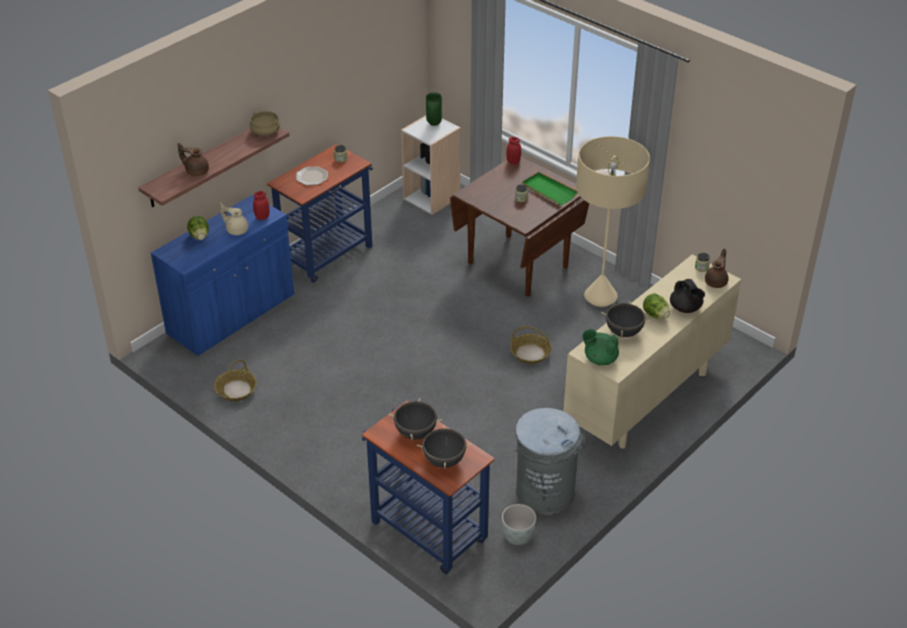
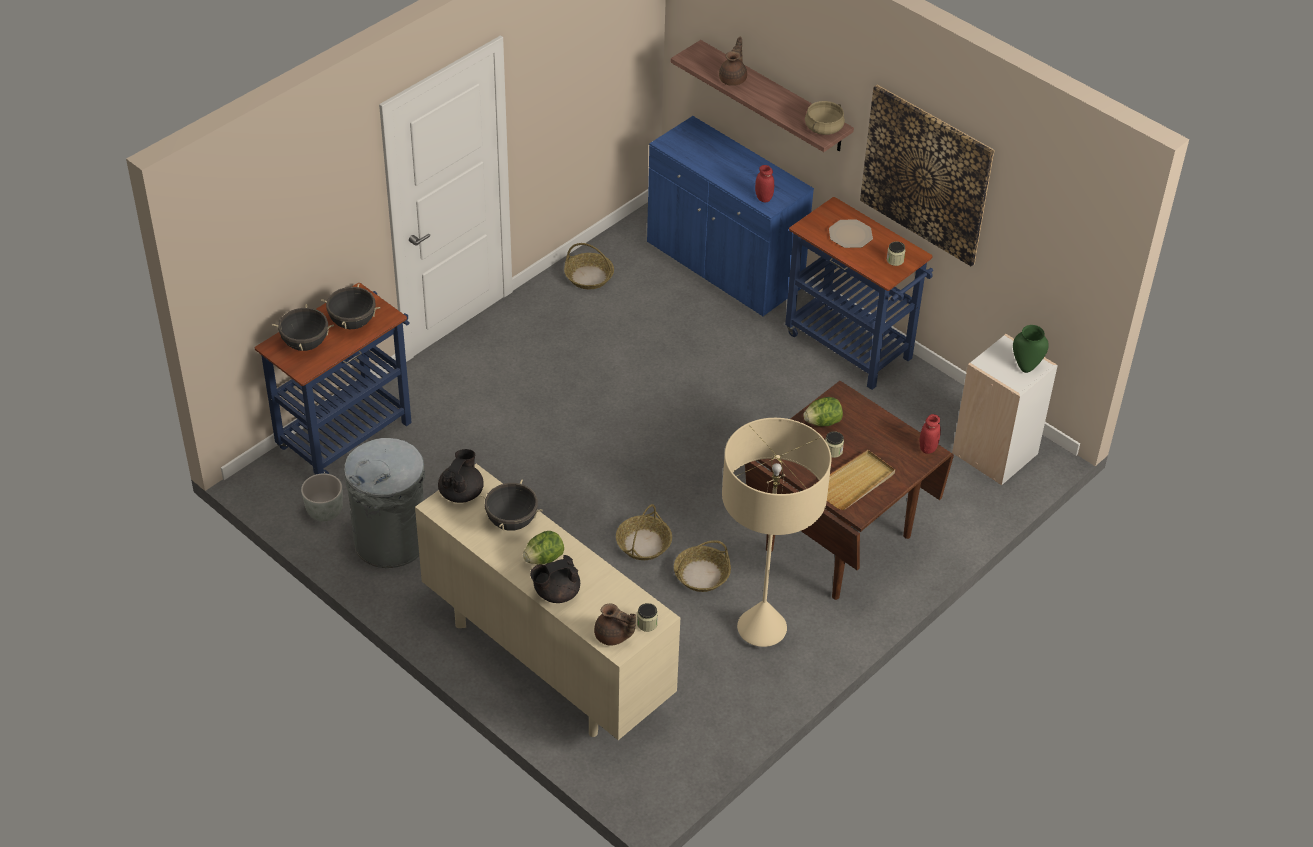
camera: 90 degrees right, 5 degrees up
lettuce [187,216,209,240] -> lettuce moved to [803,397,843,426]
beige teapot [220,202,248,235] -> none
green tray [522,172,578,205] -> beige tray [814,450,895,510]
green teapot [582,329,619,365] -> black teapot [438,449,484,503]
none -> basket [674,540,731,592]
none -> picture [860,85,995,266]

